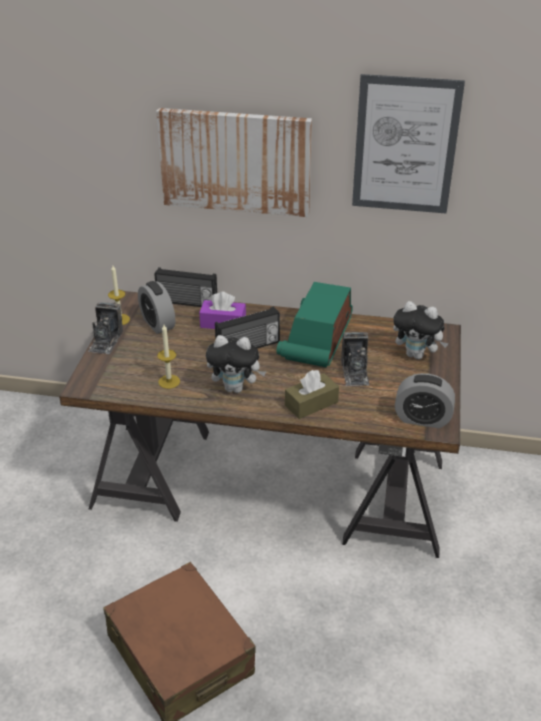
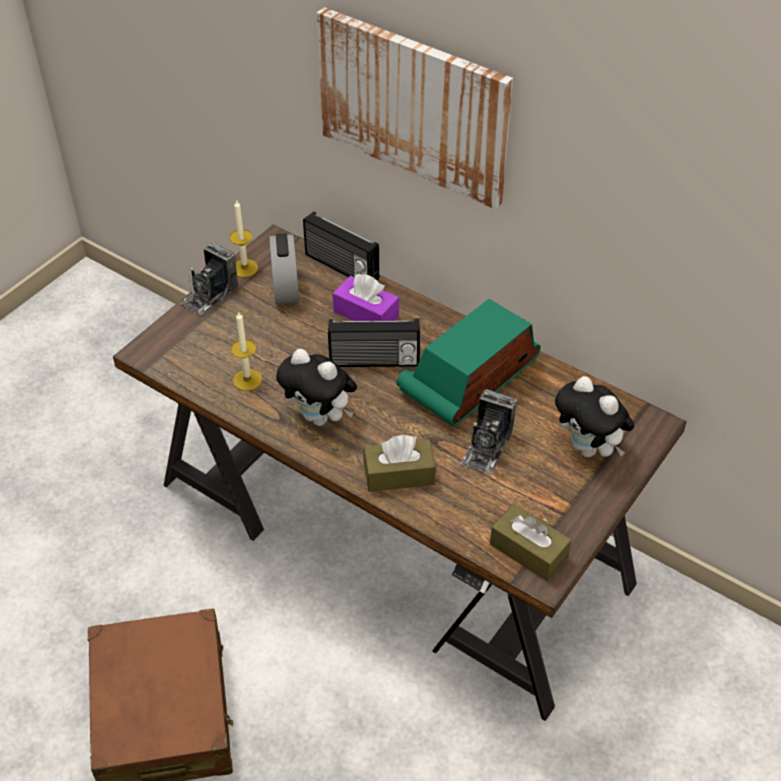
camera: 25 degrees right, 10 degrees up
picture [352,74,465,213] -> none
alarm clock [395,373,455,428] -> brown tissue box [490,504,572,581]

